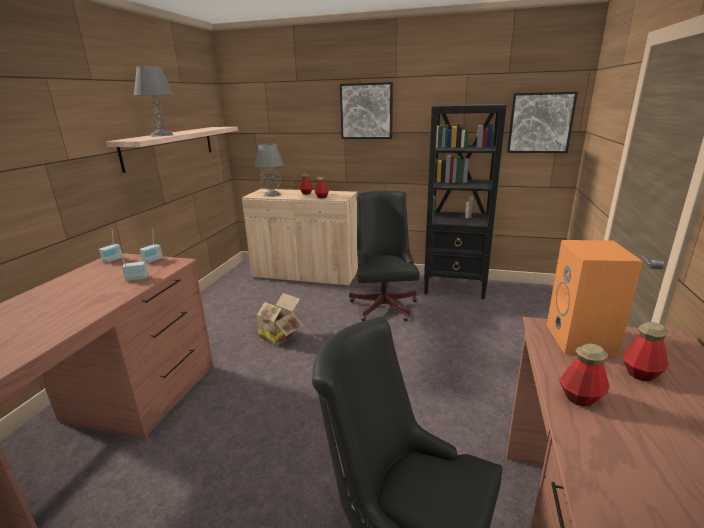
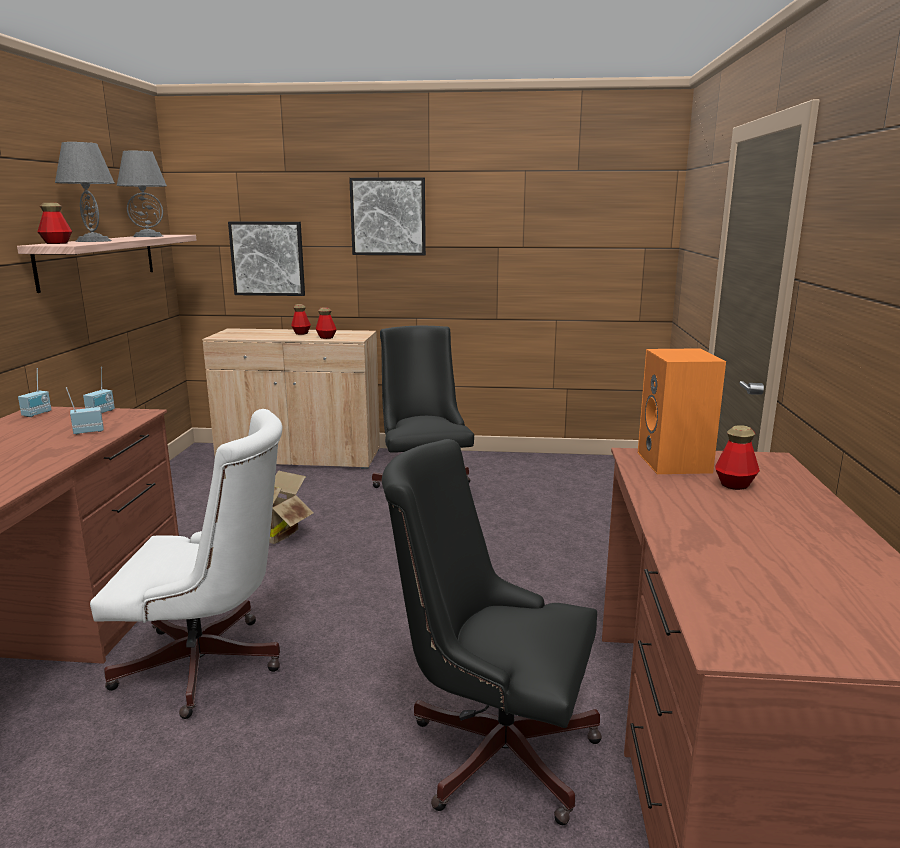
camera: 10 degrees left, 5 degrees down
grey table lamp [255,144,284,197] -> grey table lamp moved to [117,151,167,237]
black bookcase [424,104,507,299] -> none
picture [507,92,578,153] -> picture moved to [228,222,305,296]
bottle [559,344,610,406] -> bottle moved to [38,203,72,244]
none -> white office chair [90,409,282,719]

